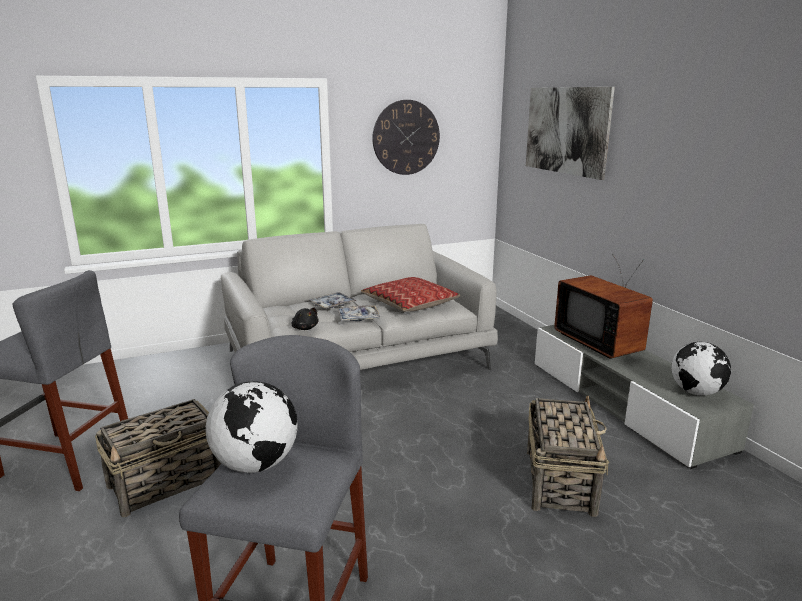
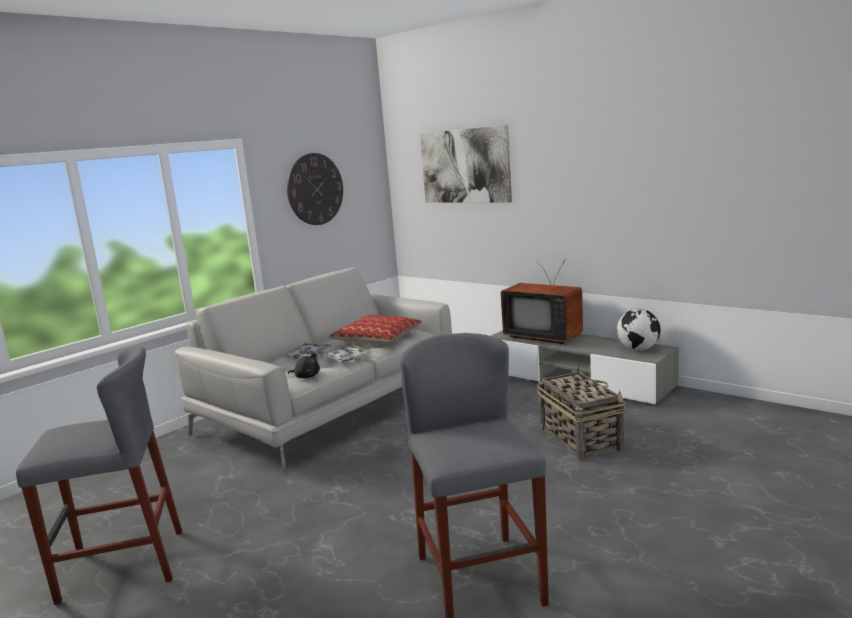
camera: 25 degrees left, 5 degrees down
basket [95,399,222,517] -> none
globe [206,381,298,473] -> none

